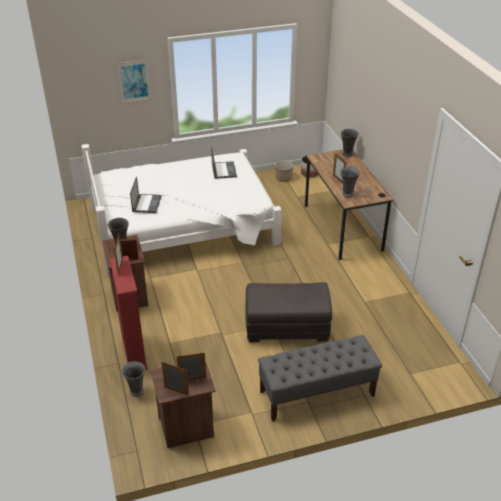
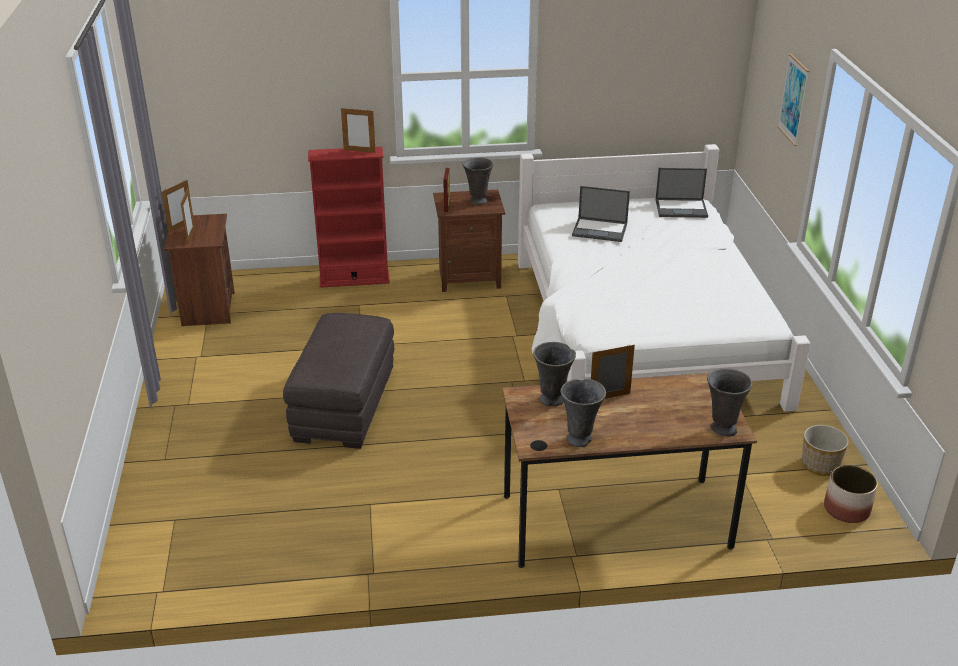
camera: 100 degrees right, 5 degrees down
grey vase [122,362,145,397] -> grey vase moved to [560,379,606,447]
laptop [211,146,237,179] -> laptop moved to [656,168,708,218]
grey bench [258,335,382,421] -> none

